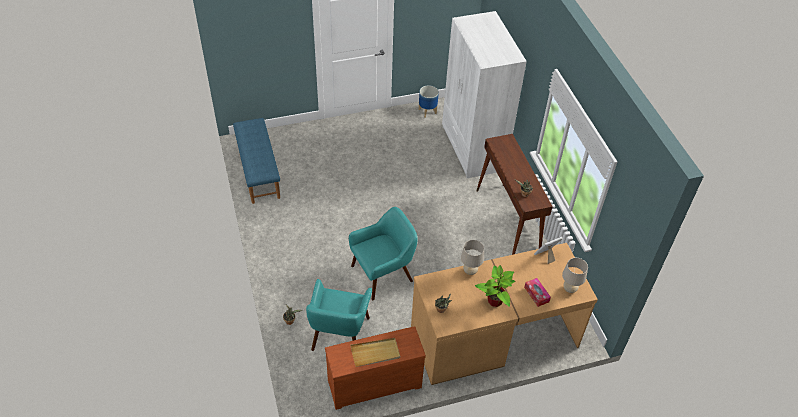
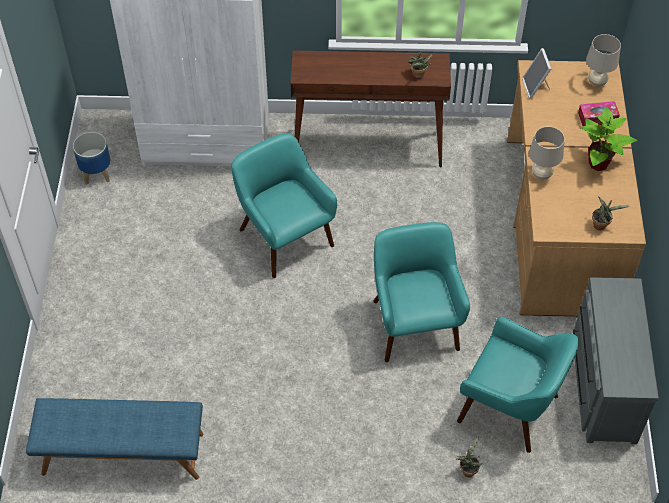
camera: 70 degrees left, 5 degrees up
brown dresser [325,326,426,410] -> grey dresser [573,277,659,444]
beige tray [350,338,400,367] -> none
none -> turquoise armchair [232,133,337,278]

